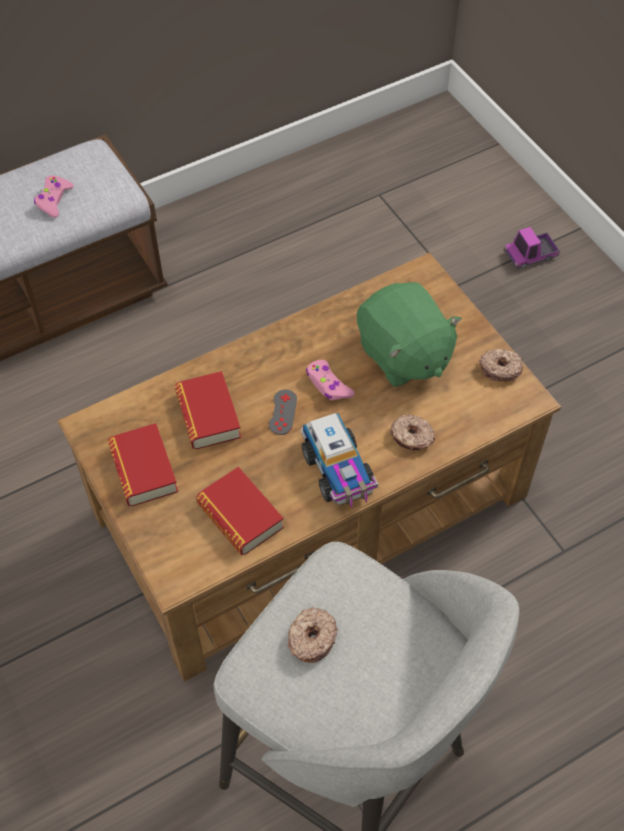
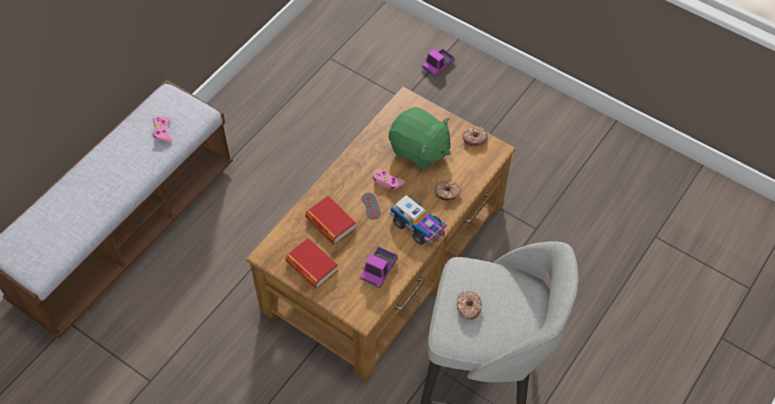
camera: 25 degrees left, 0 degrees up
book [196,467,284,555] -> toy truck [360,247,398,288]

